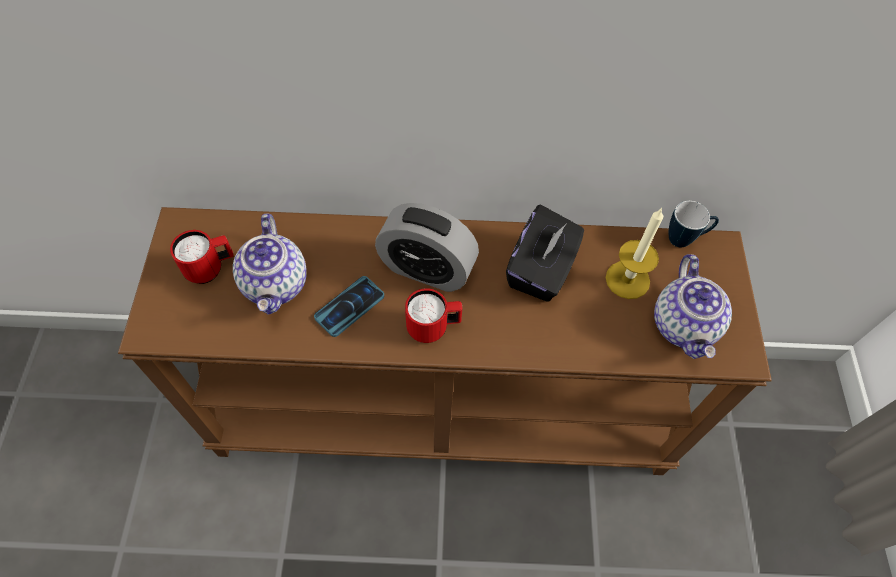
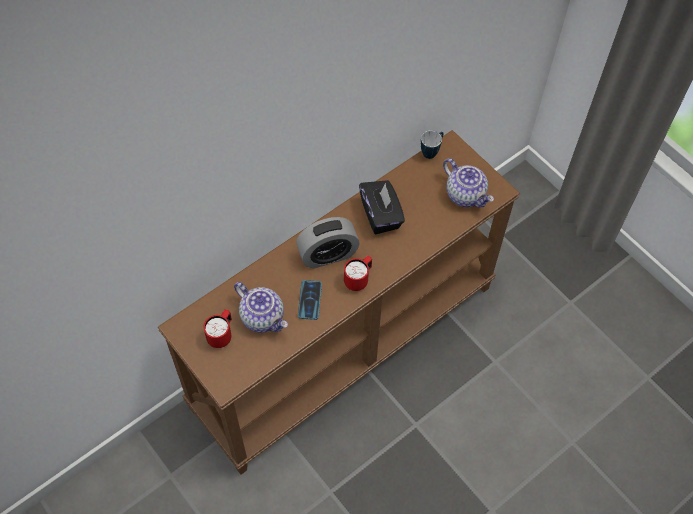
camera: 40 degrees left, 0 degrees up
candle [606,208,663,299] -> none

